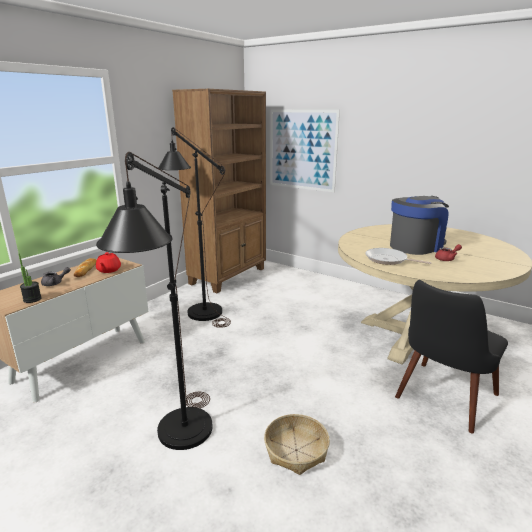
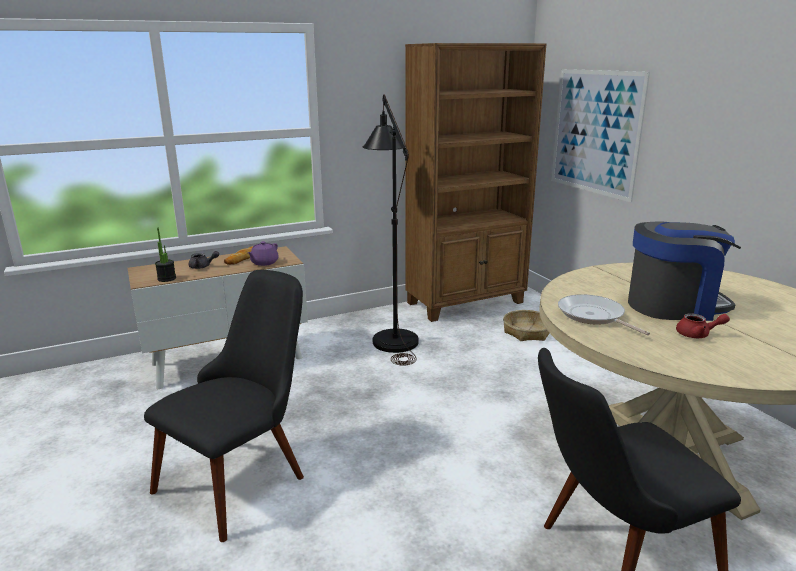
camera: 30 degrees right, 0 degrees up
black floor lamp [96,152,213,450] -> black chair [144,270,304,542]
red teapot [96,252,121,273] -> purple teapot [248,241,279,266]
basket [264,414,330,475] -> basket moved to [503,310,550,341]

